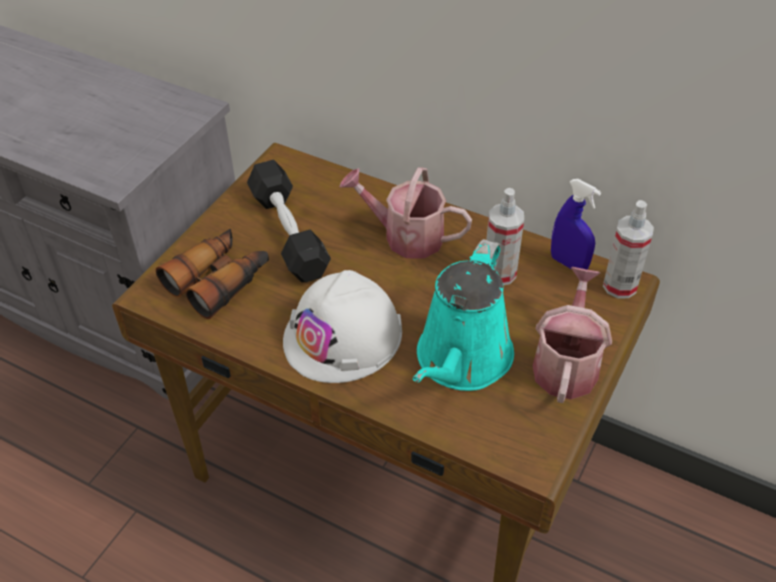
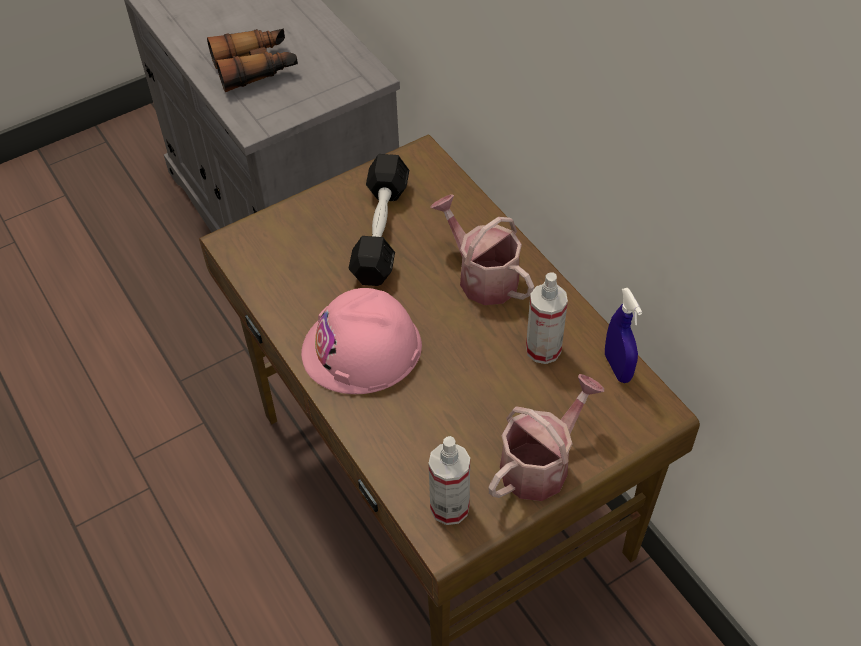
camera: 30 degrees right, 5 degrees up
binoculars [156,228,269,319] -> binoculars moved to [207,28,298,92]
white hard hat [283,270,402,383] -> pink hard hat [301,288,422,394]
turquoise watering can [413,239,514,391] -> none
spray bottle [603,200,654,298] -> spray bottle moved to [429,436,470,525]

